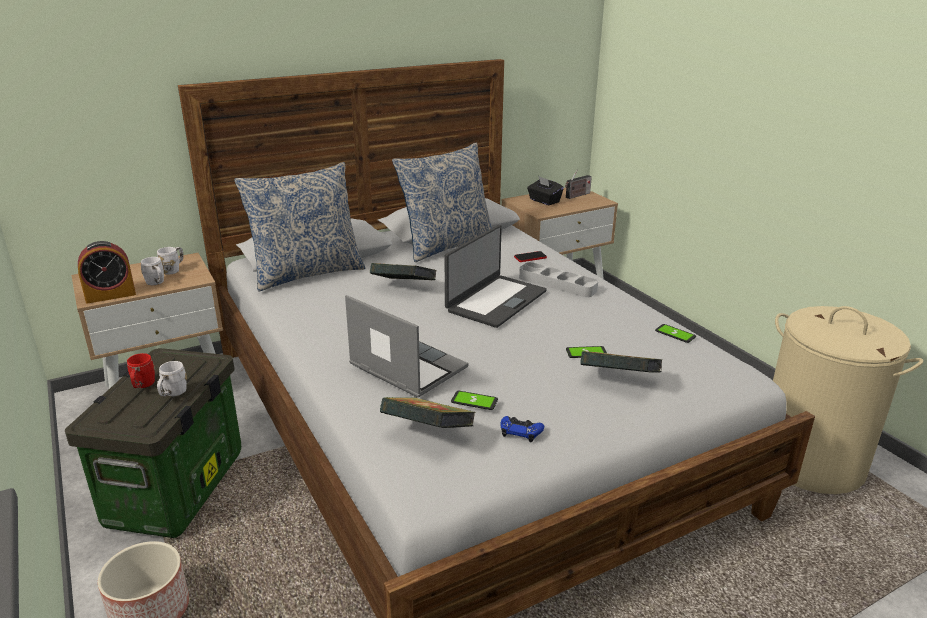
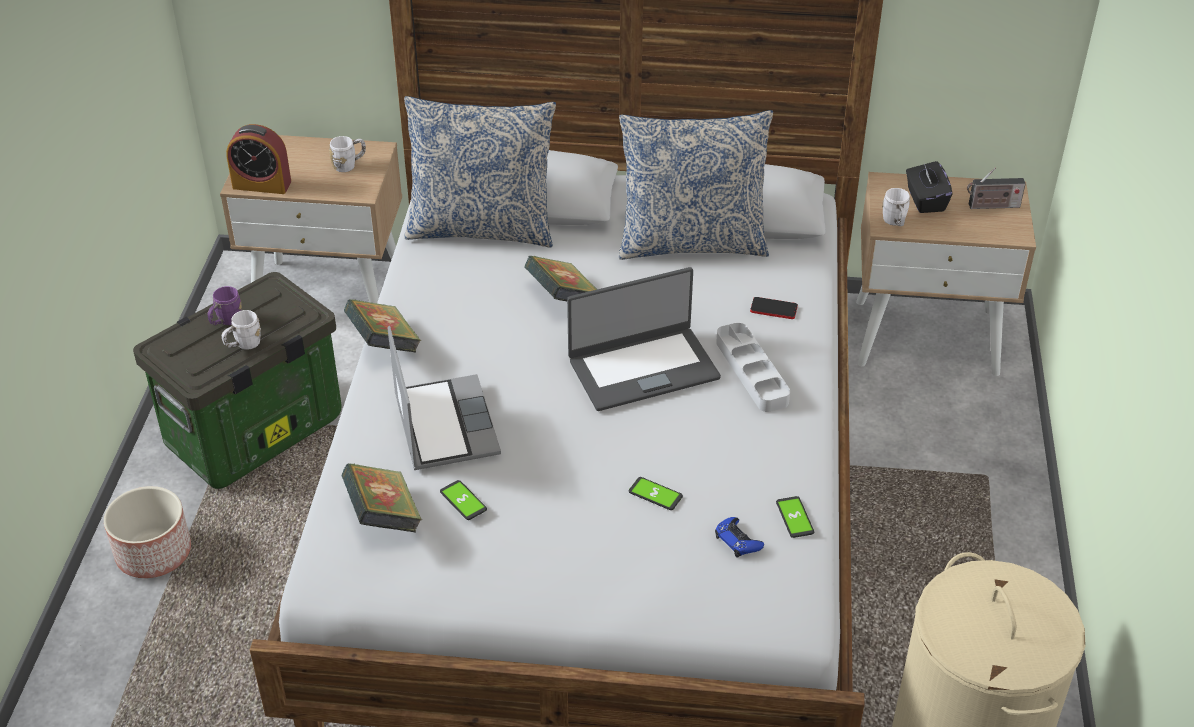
camera: 35 degrees right, 15 degrees up
red mug [127,353,155,388] -> purple mug [207,286,242,325]
white mug [141,257,164,285] -> white mug moved to [882,188,910,226]
blue game controller [500,416,544,442] -> blue game controller moved to [715,517,764,557]
book [580,351,662,373] -> book moved to [344,299,421,353]

